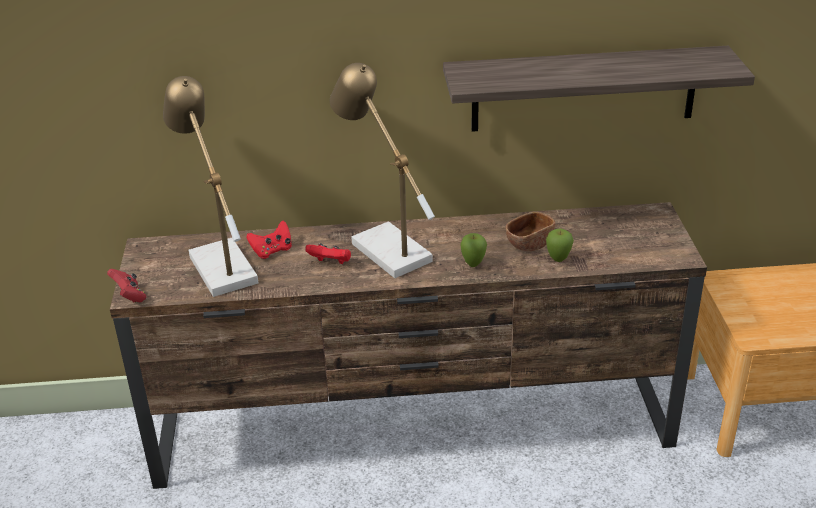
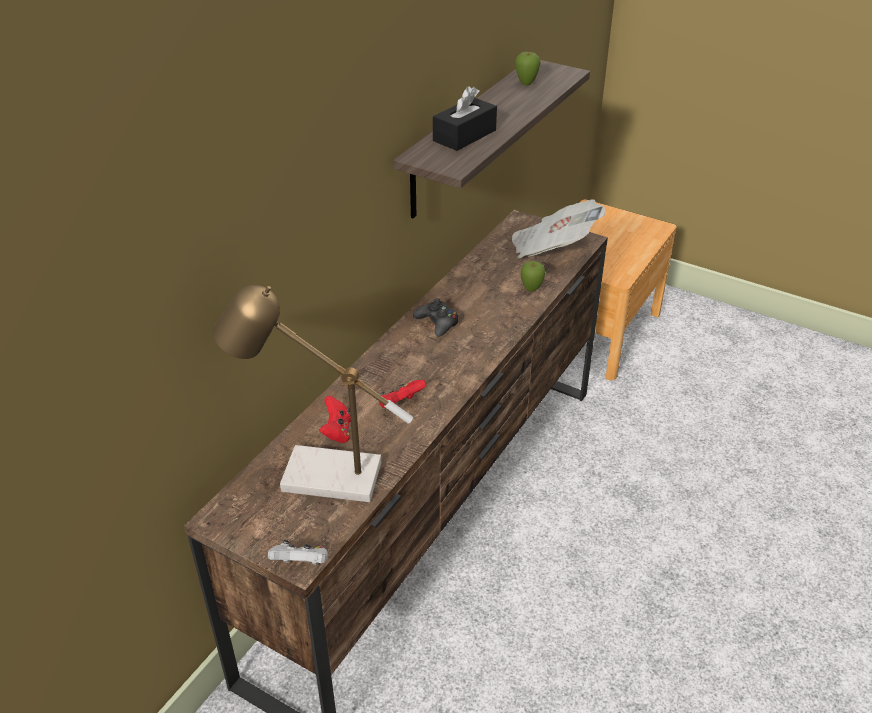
camera: 55 degrees left, 5 degrees up
red game controller [107,269,147,302] -> white game controller [268,540,328,565]
table lamp [330,63,435,278] -> none
apple [460,233,487,267] -> apple moved to [515,52,541,86]
brown bowl [506,212,555,251] -> none
none -> black game controller [413,298,458,337]
none -> black tissue box [433,86,497,151]
none -> newspaper [512,200,605,258]

